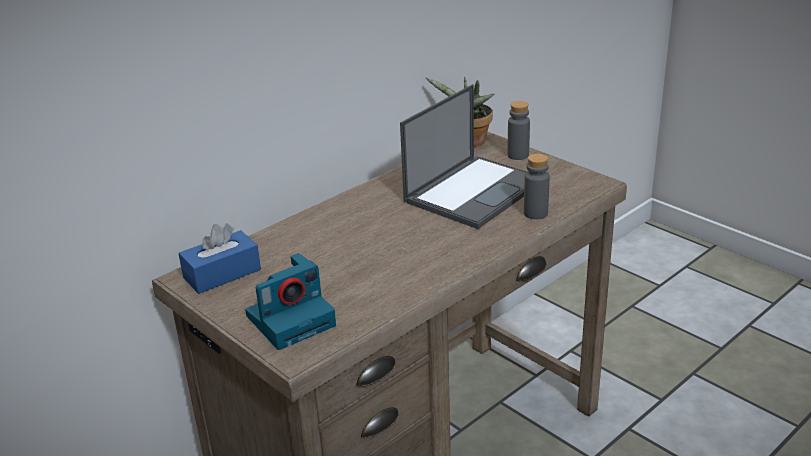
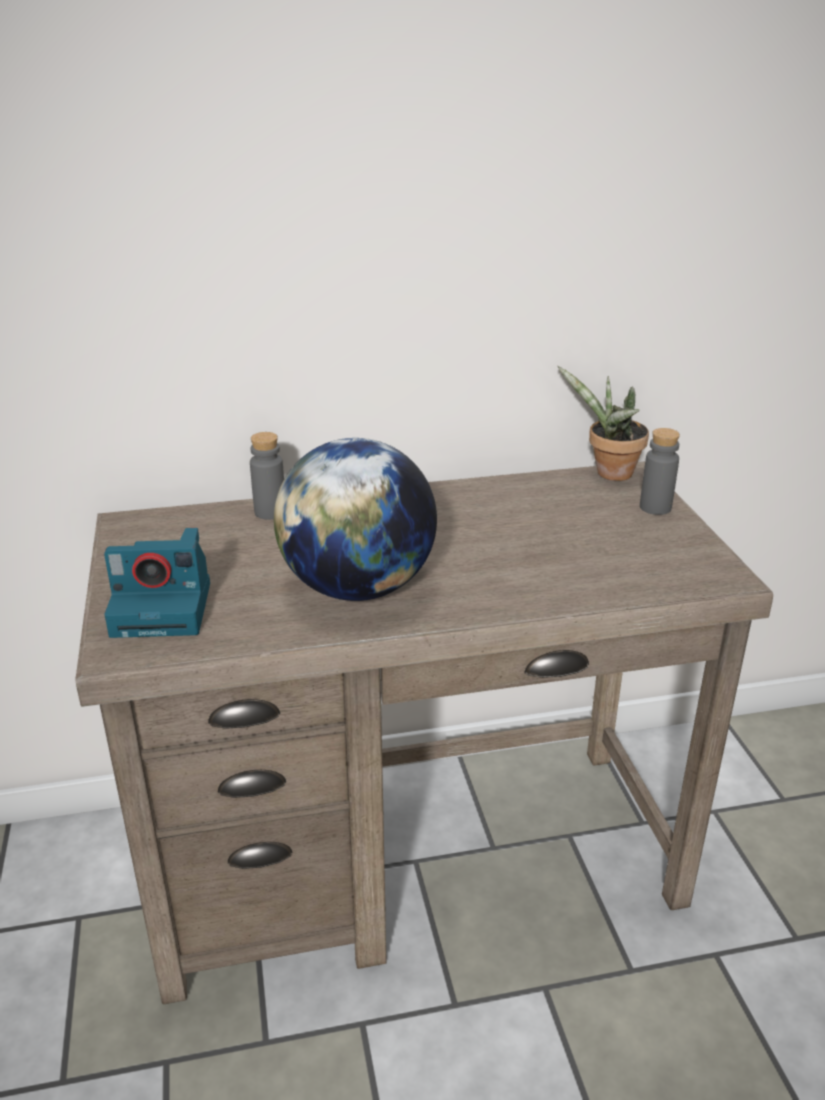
camera: 30 degrees right, 0 degrees up
blue tissue box [178,224,261,294] -> none
laptop [400,84,527,229] -> none
grey bottle [524,154,550,219] -> grey bottle moved to [250,432,284,520]
none -> globe [274,438,437,601]

